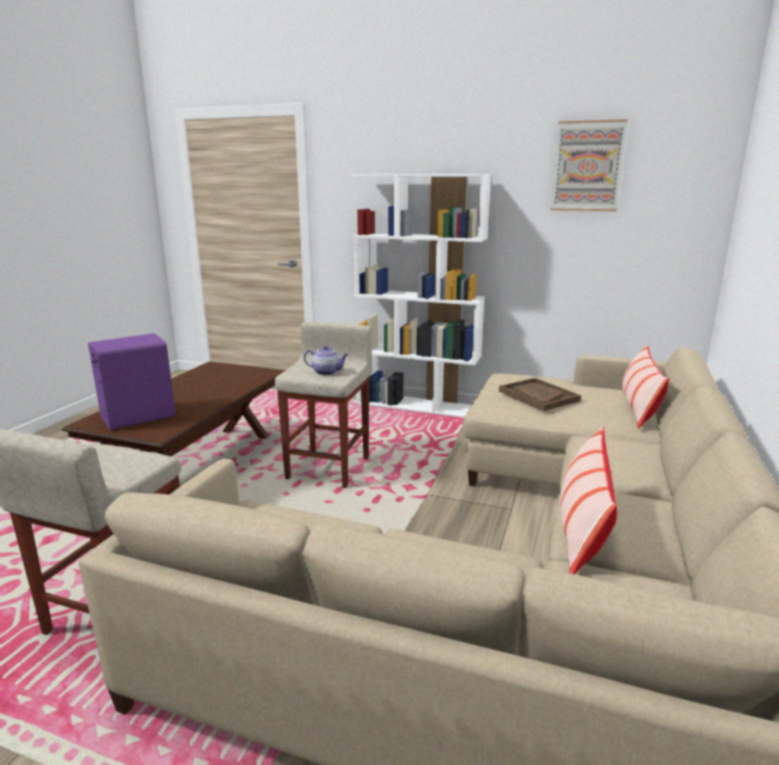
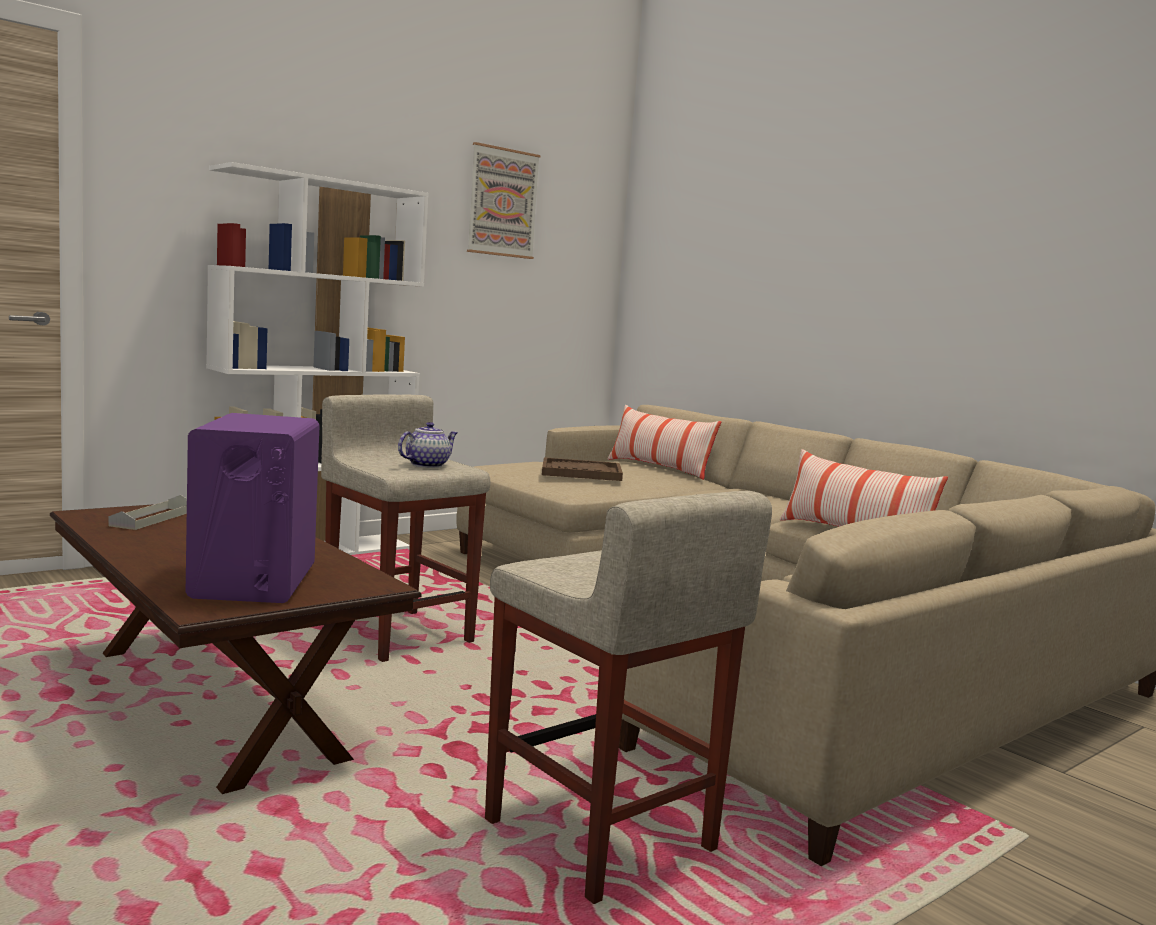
camera: 60 degrees left, 10 degrees down
none -> grey tray [109,495,187,530]

